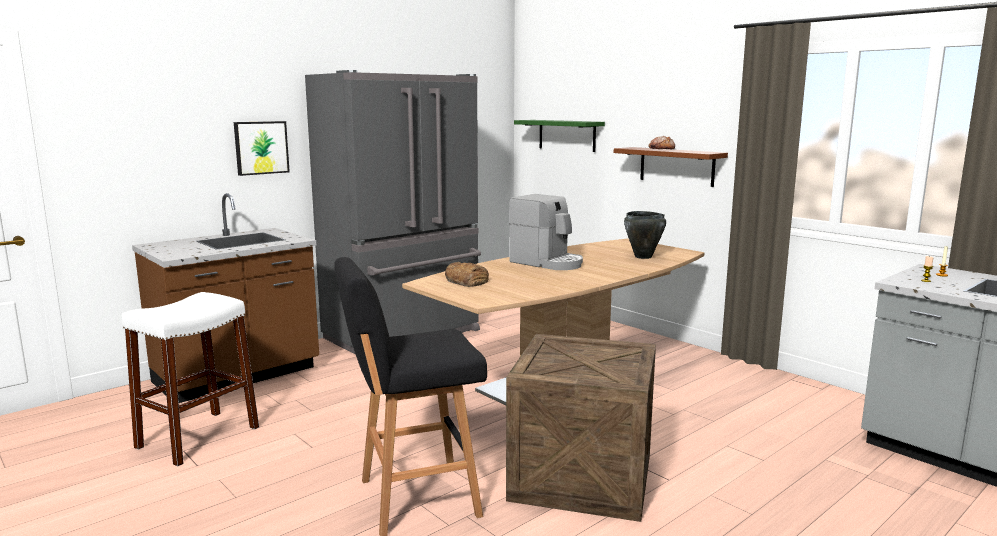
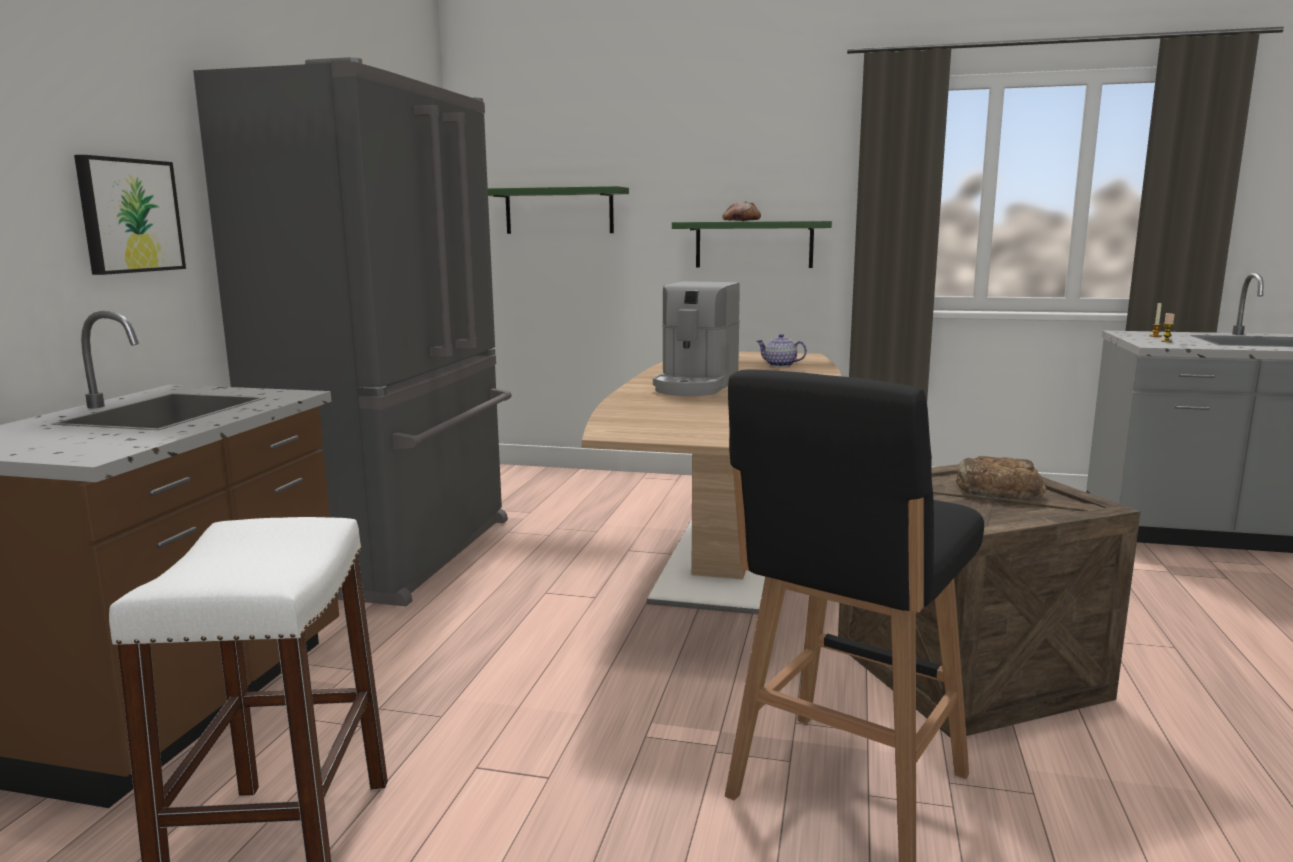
camera: 35 degrees left, 0 degrees up
bread [445,262,489,287] -> bread moved to [956,456,1046,500]
coffee machine [509,194,583,270] -> coffee machine turned 105 degrees clockwise [653,281,740,396]
brown shelf [614,147,728,187] -> green shelf [672,221,832,268]
black cooking pot [624,211,666,259] -> teapot [757,334,807,367]

